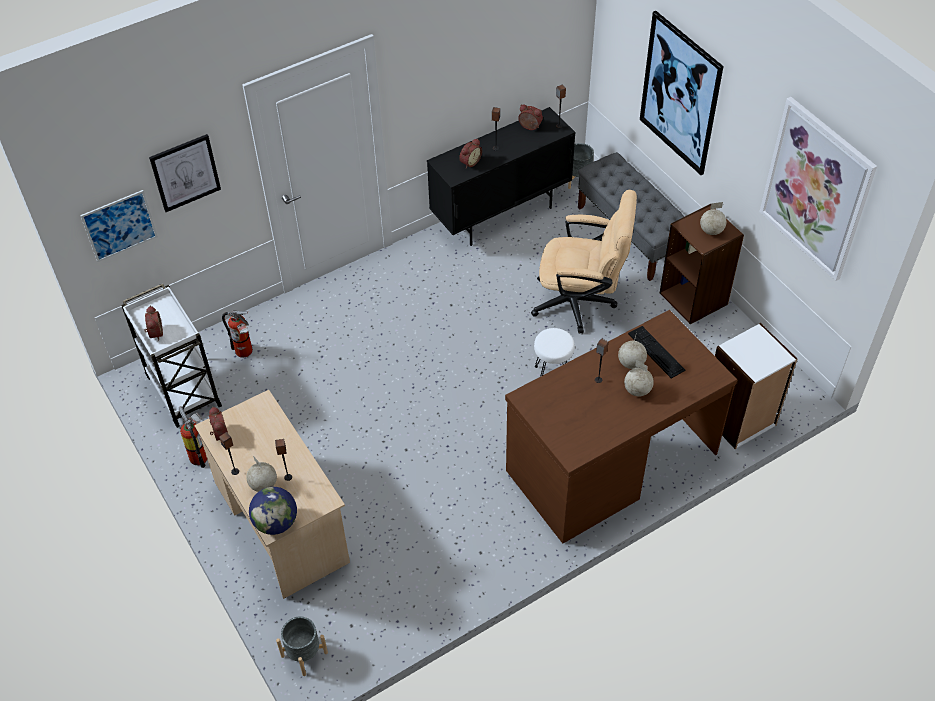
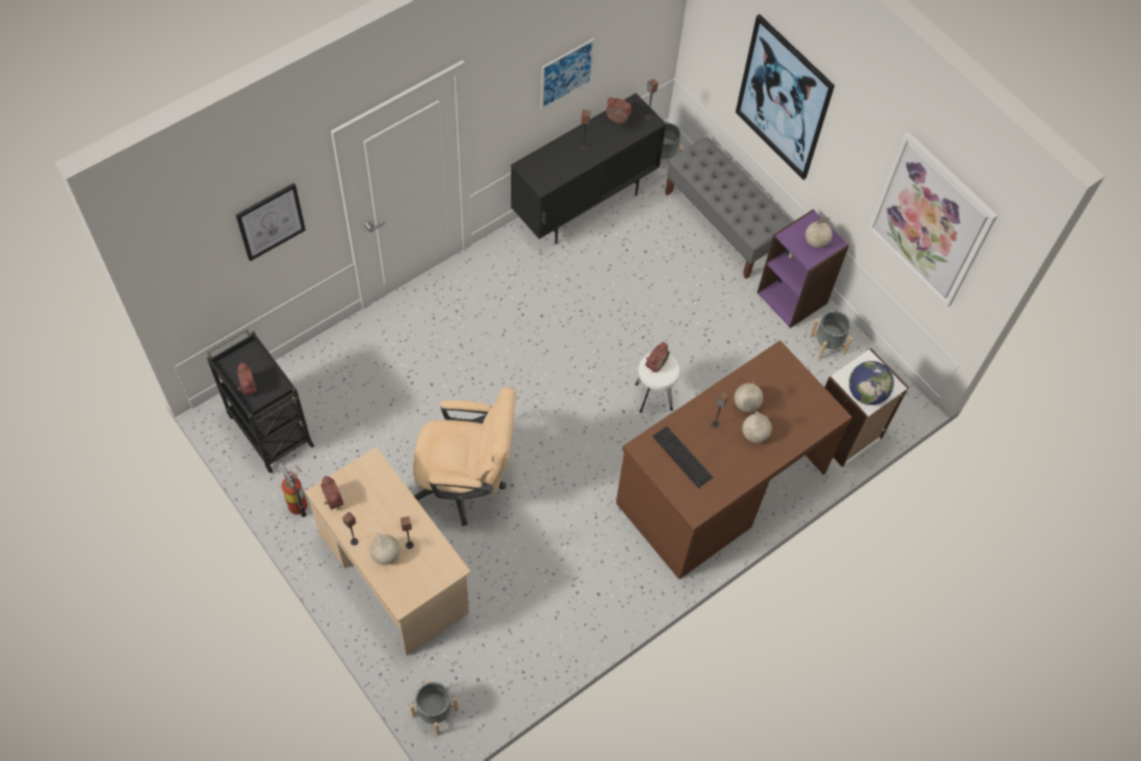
camera: 10 degrees left, 10 degrees up
picture [80,190,158,262] -> picture moved to [541,38,595,110]
white cart [121,284,222,428] -> black cart [207,329,315,473]
fire extinguisher [222,310,253,358] -> none
globe [249,487,297,535] -> globe moved to [849,361,894,405]
alarm clock [459,139,482,168] -> alarm clock moved to [645,343,670,373]
beige office chair [531,190,637,333] -> beige office chair moved to [413,387,516,526]
keyboard [628,326,686,379] -> keyboard moved to [653,426,713,488]
brown bookcase [660,204,744,324] -> purple bookcase [757,209,849,328]
none -> grey planter [809,311,852,360]

